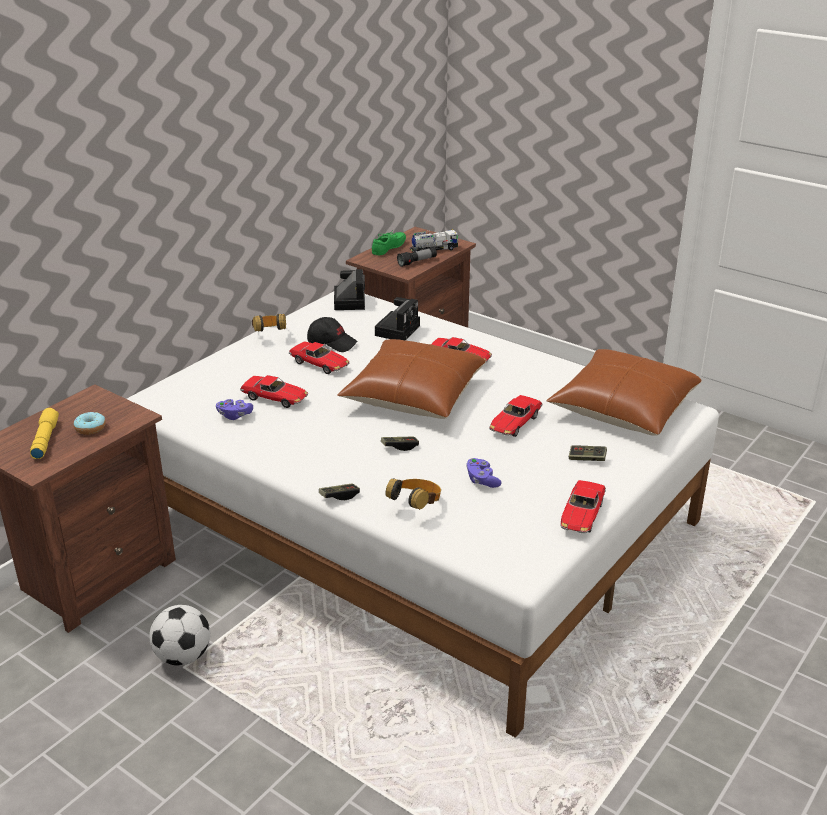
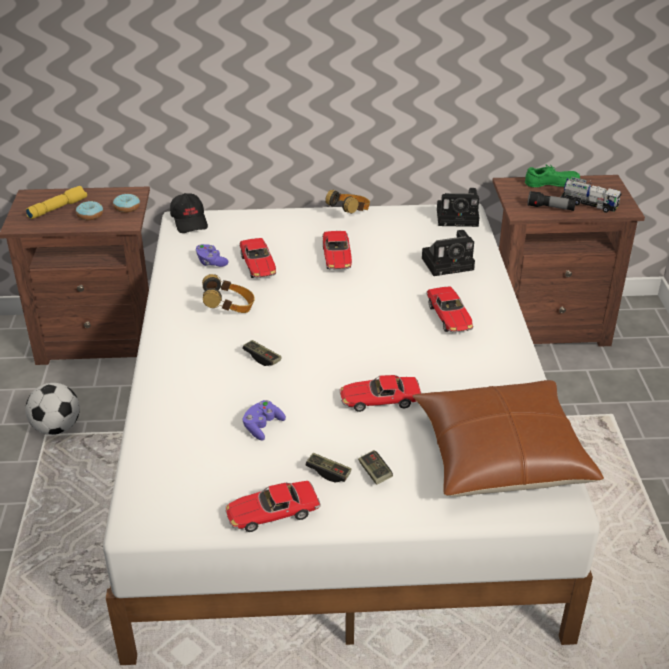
camera: 50 degrees right, 5 degrees up
black cap [307,317,357,352] -> black cap moved to [170,193,208,233]
game controller [319,483,360,500] -> game controller moved to [305,453,352,482]
camera [334,269,365,310] -> camera turned 45 degrees clockwise [437,188,480,227]
brown pillow [337,339,486,419] -> none
headphones [385,478,441,510] -> headphones moved to [202,274,255,313]
none -> donut [113,194,140,213]

